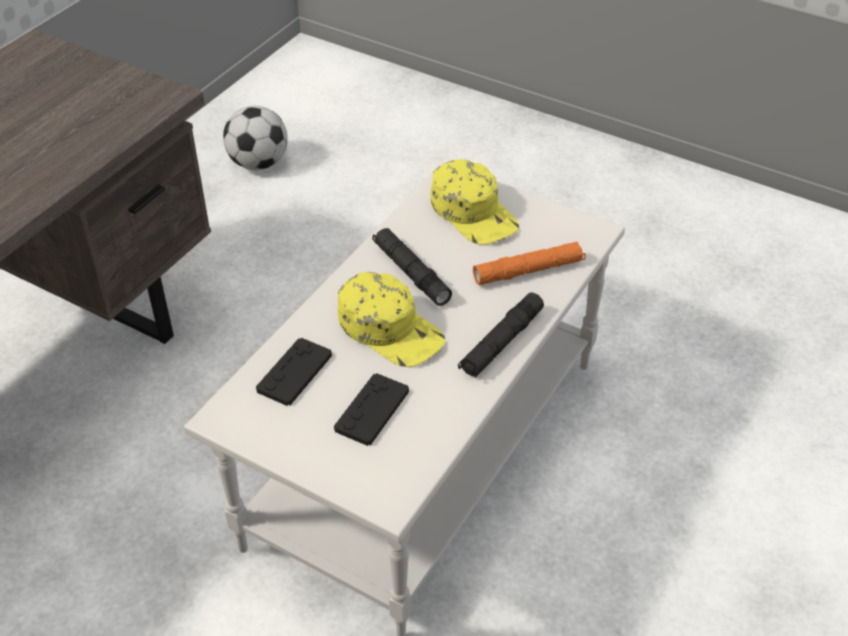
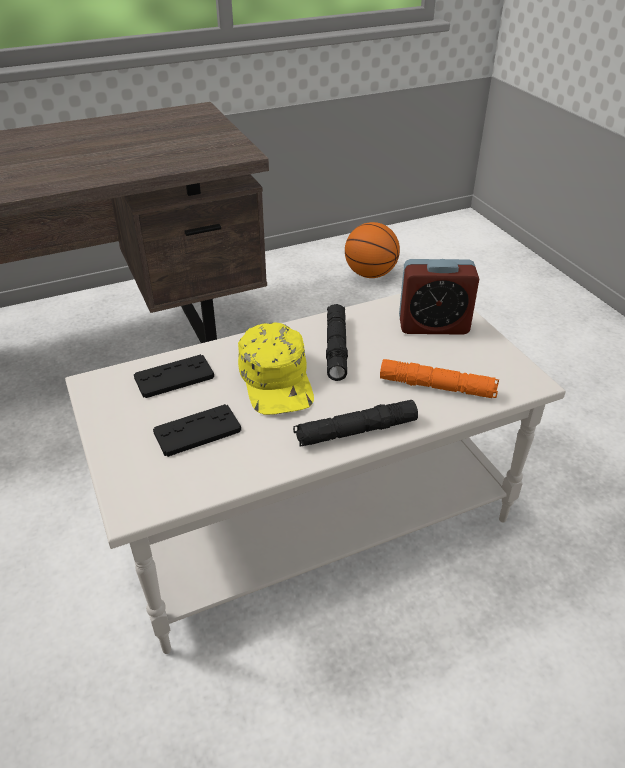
camera: 35 degrees right, 5 degrees down
football [223,106,288,170] -> basketball [345,222,400,278]
yellow cap [430,159,519,245] -> alarm clock [399,259,479,334]

